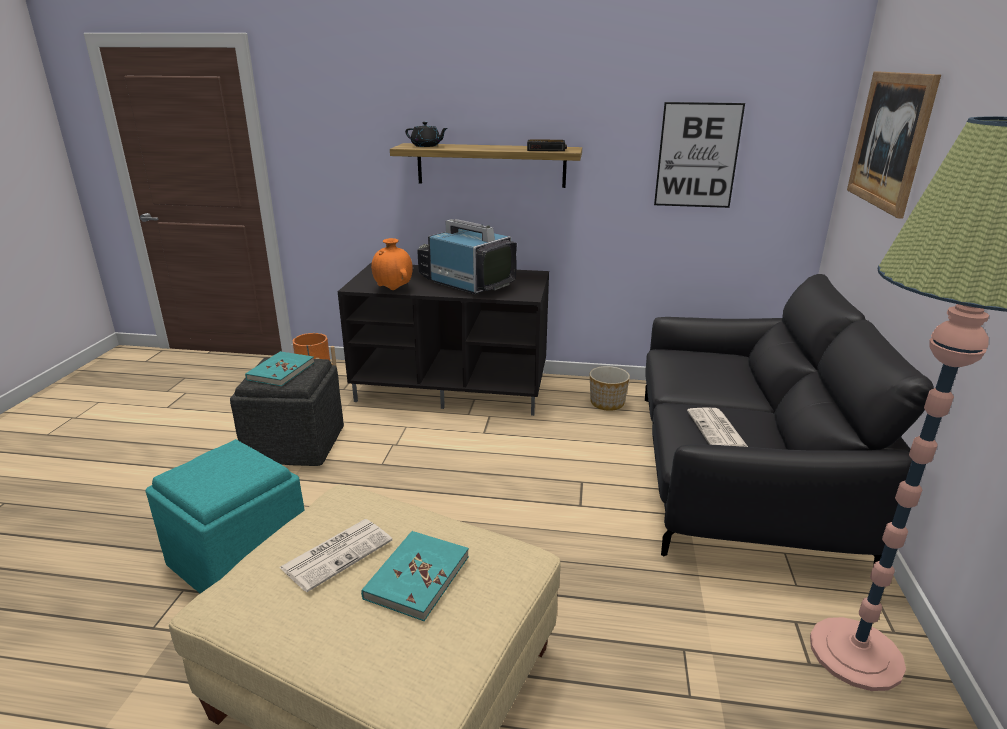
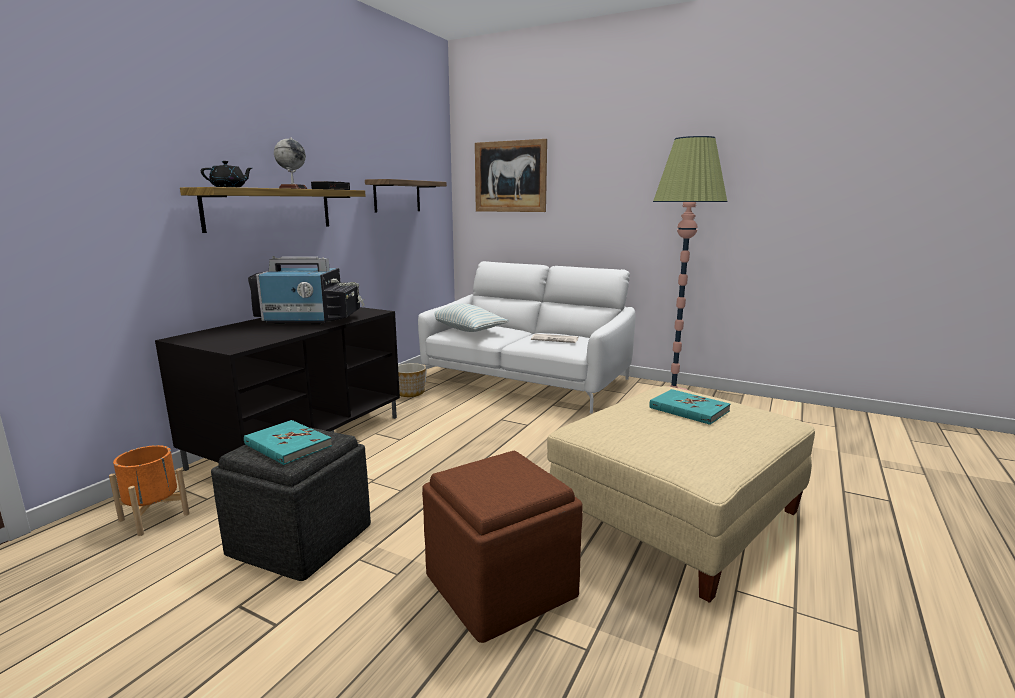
camera: 70 degrees left, 10 degrees down
turquoise ottoman [146,439,305,593] -> brown ottoman [422,450,582,643]
newspaper [279,519,392,592] -> none
orange vase [371,238,413,290] -> none
television [417,219,517,294] -> television turned 150 degrees counterclockwise [248,256,365,325]
black sofa [645,274,934,566] -> white sofa [418,261,635,413]
picture [654,102,745,208] -> shelf [365,179,447,213]
none -> globe [274,137,308,189]
none -> pillow [434,304,509,332]

